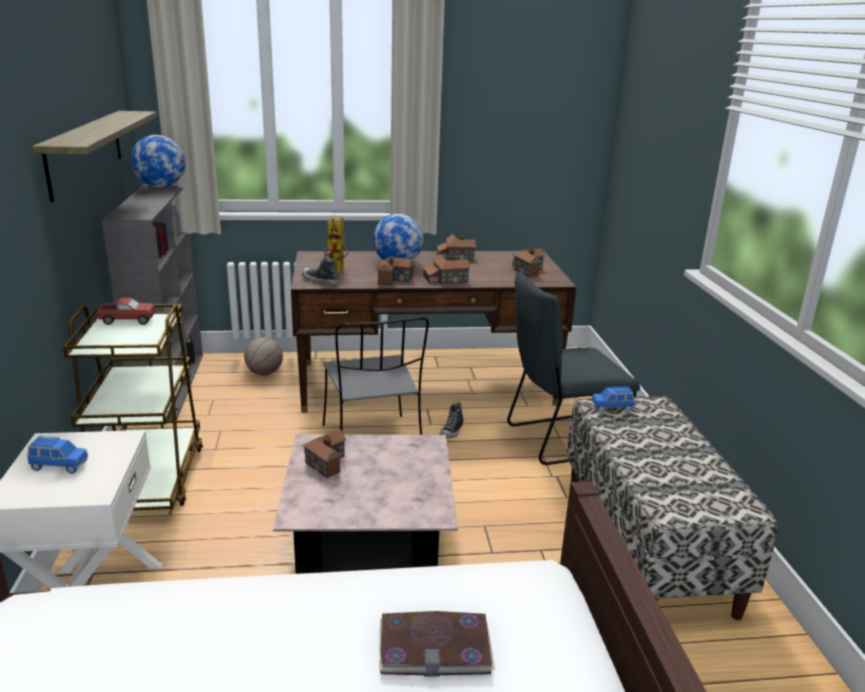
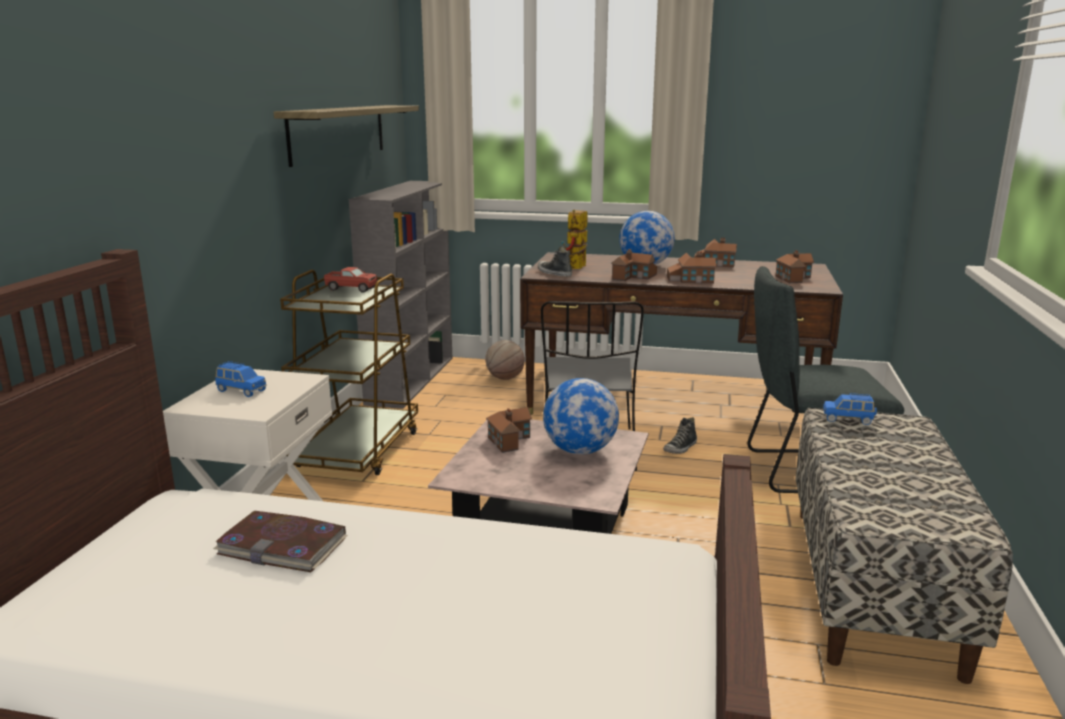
camera: 20 degrees right, 5 degrees down
globe [131,135,185,188] -> globe moved to [543,378,619,454]
book [379,611,495,677] -> book moved to [213,511,347,572]

